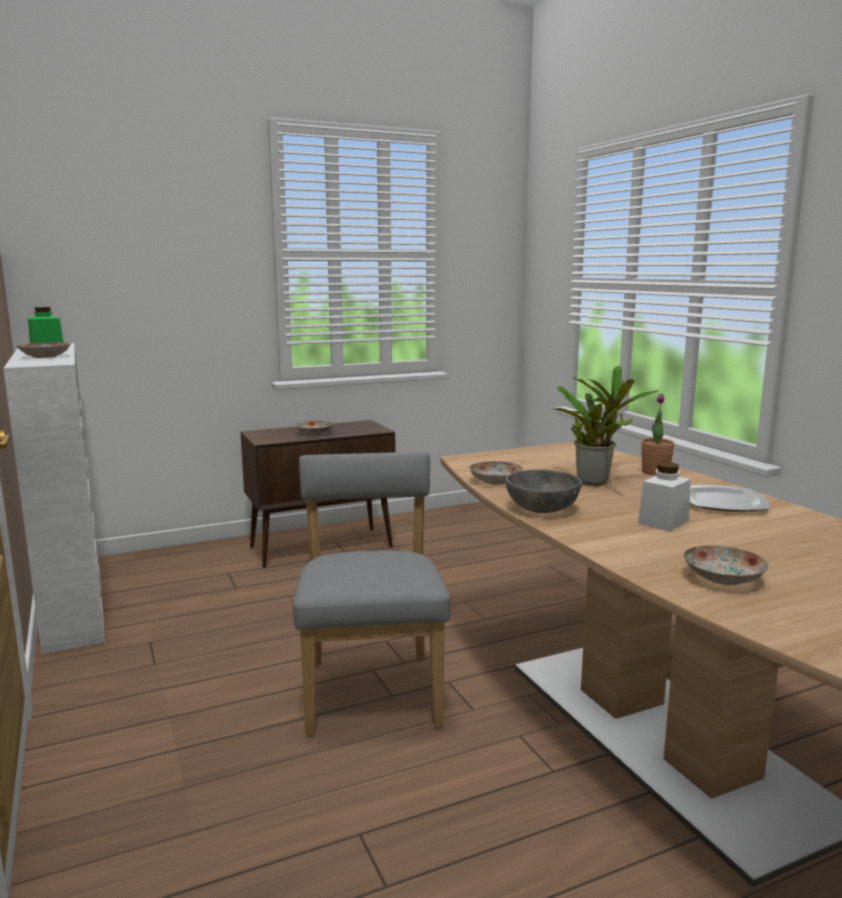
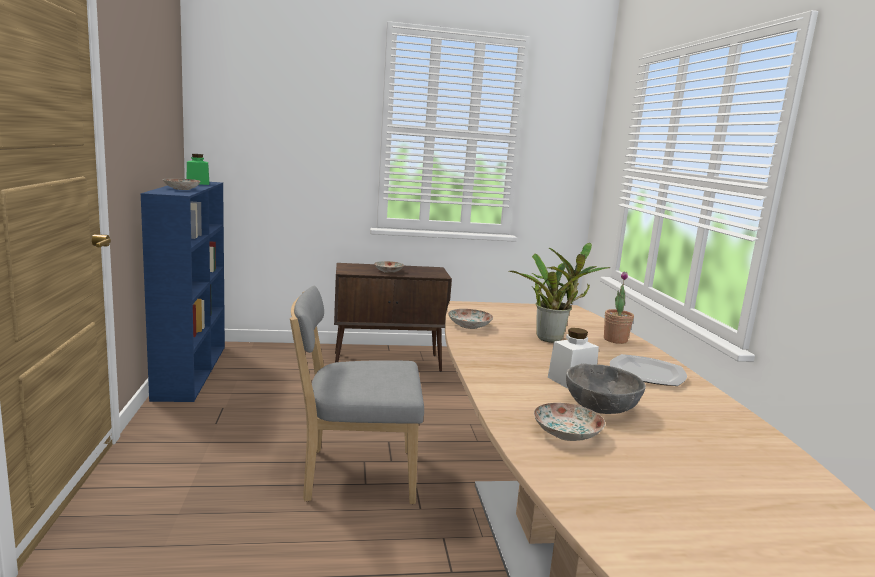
camera: 15 degrees right, 0 degrees up
white bookcase [3,343,105,654] -> blue bookcase [141,182,225,402]
grey chair [293,452,451,736] -> grey chair turned 105 degrees counterclockwise [290,286,424,504]
grey bowl [506,469,582,513] -> grey bowl moved to [566,363,646,414]

